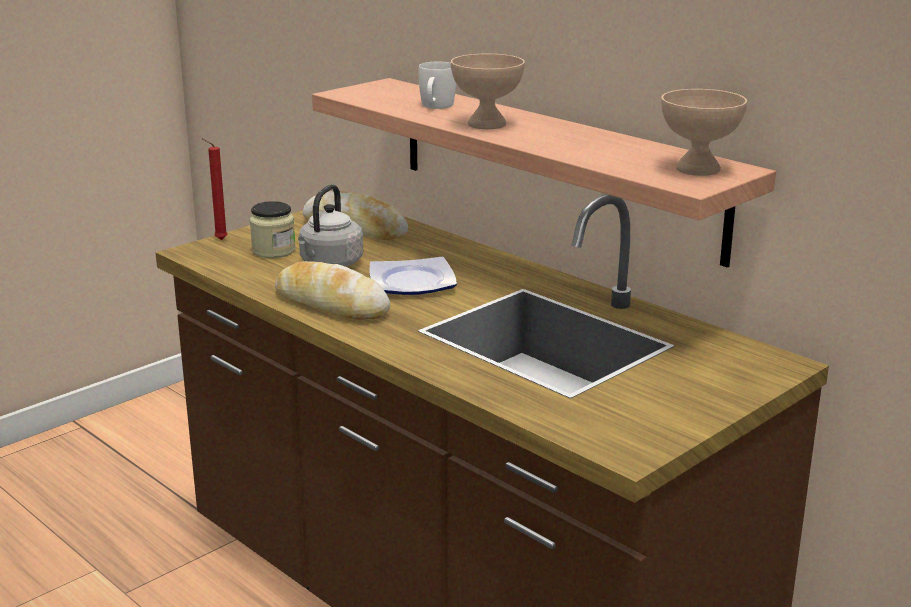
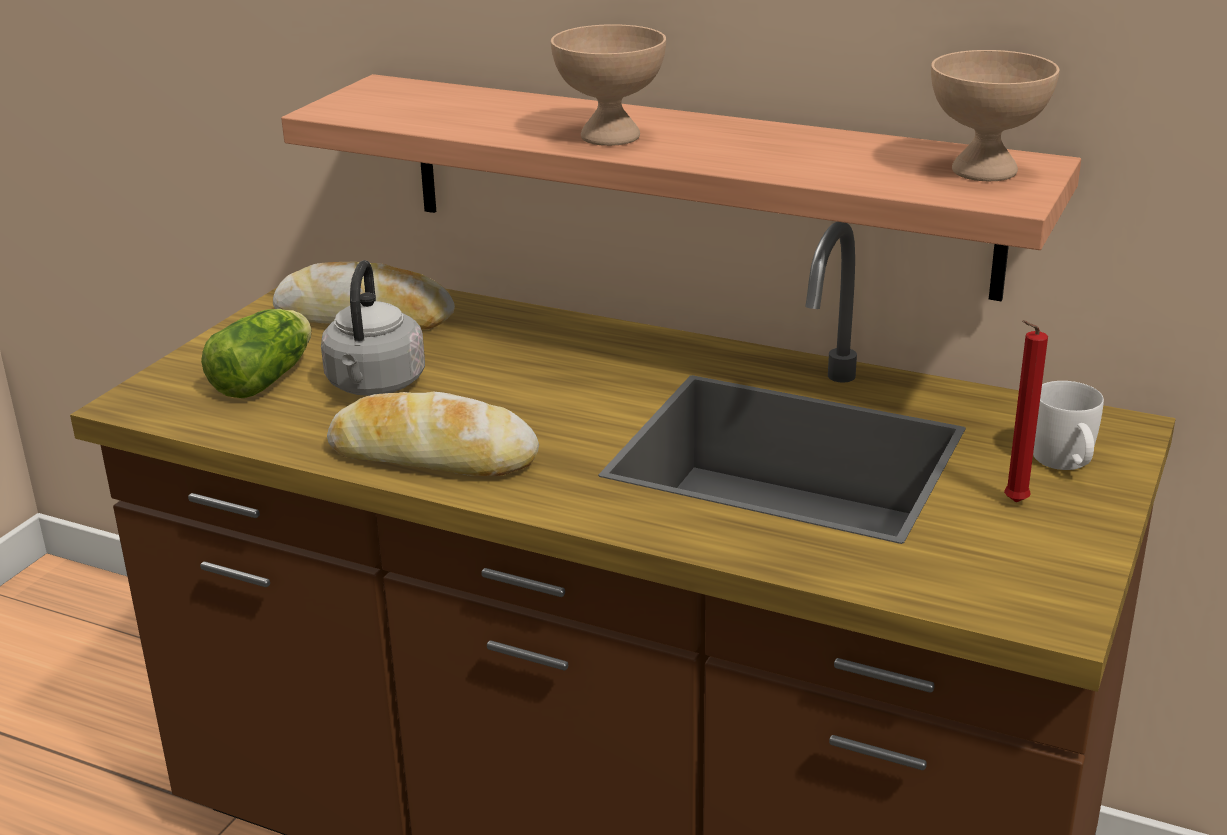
camera: 20 degrees left, 5 degrees up
red candle [201,138,228,240] -> red candle moved to [1004,320,1048,502]
jar [250,201,296,258] -> lettuce [201,309,311,398]
plate [369,257,457,295] -> none
white mug [419,62,456,109] -> white mug moved to [1033,381,1104,470]

